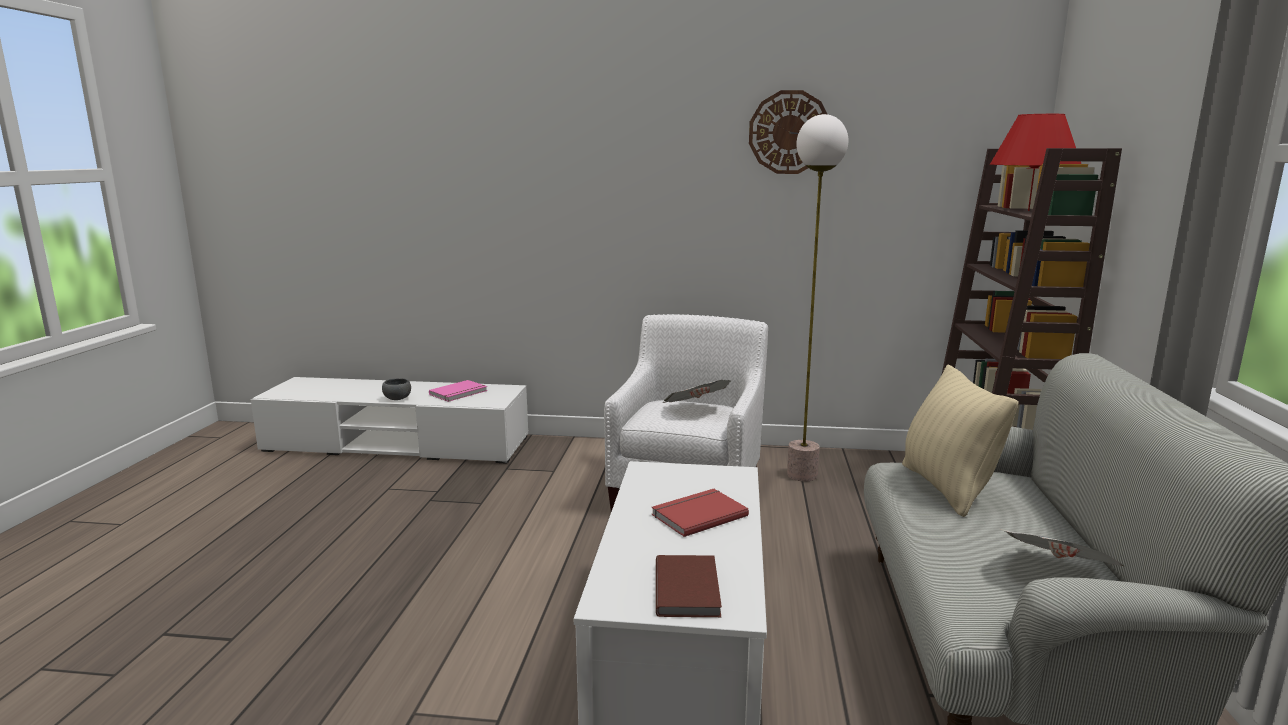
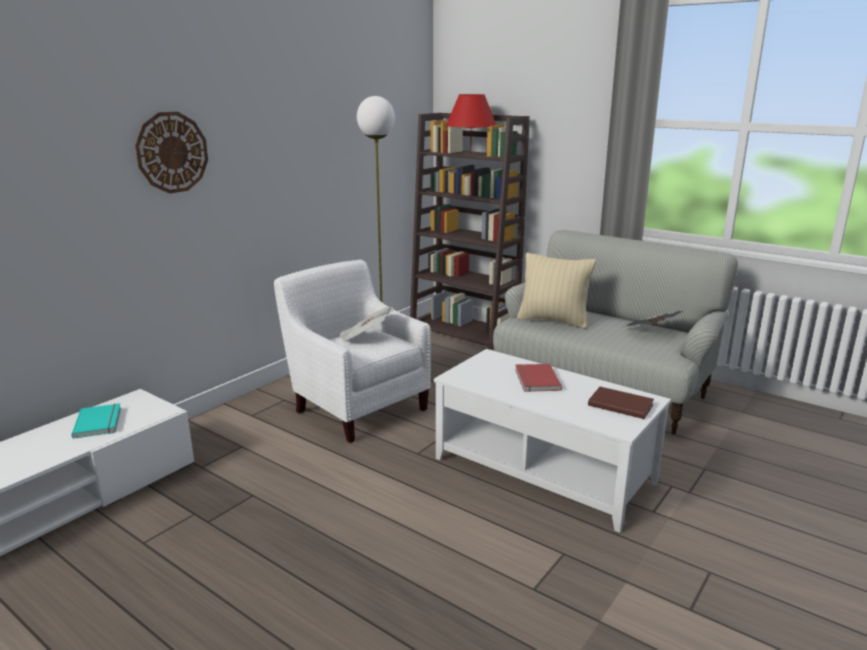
camera: 60 degrees left, 5 degrees up
grey bowl [382,378,411,400] -> none
pink book [429,380,487,402] -> turquoise book [72,403,121,439]
wall clock [749,90,828,174] -> wall clock moved to [135,112,208,193]

